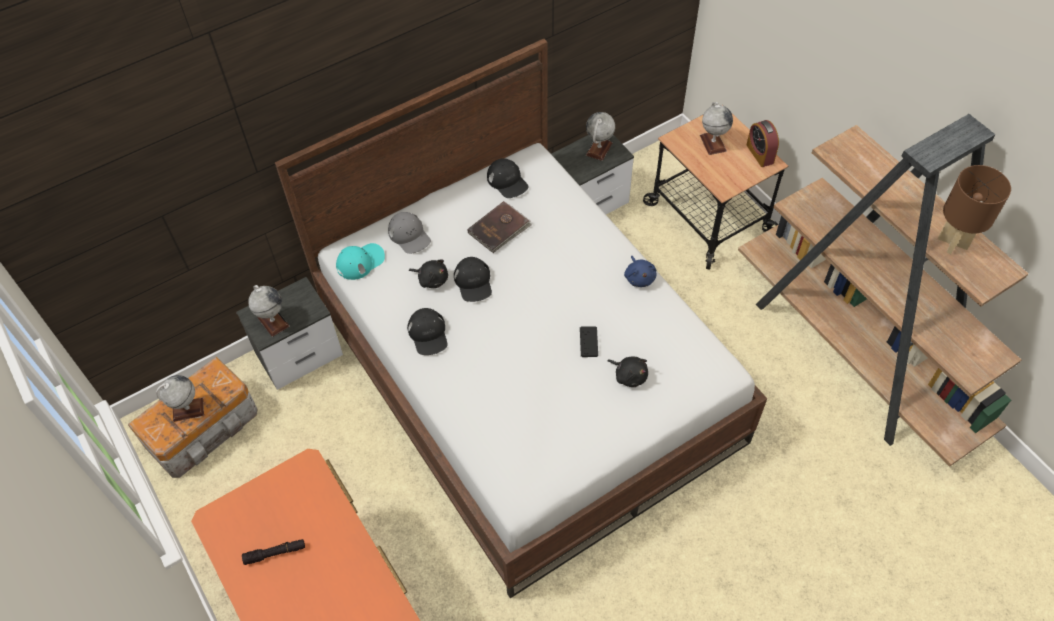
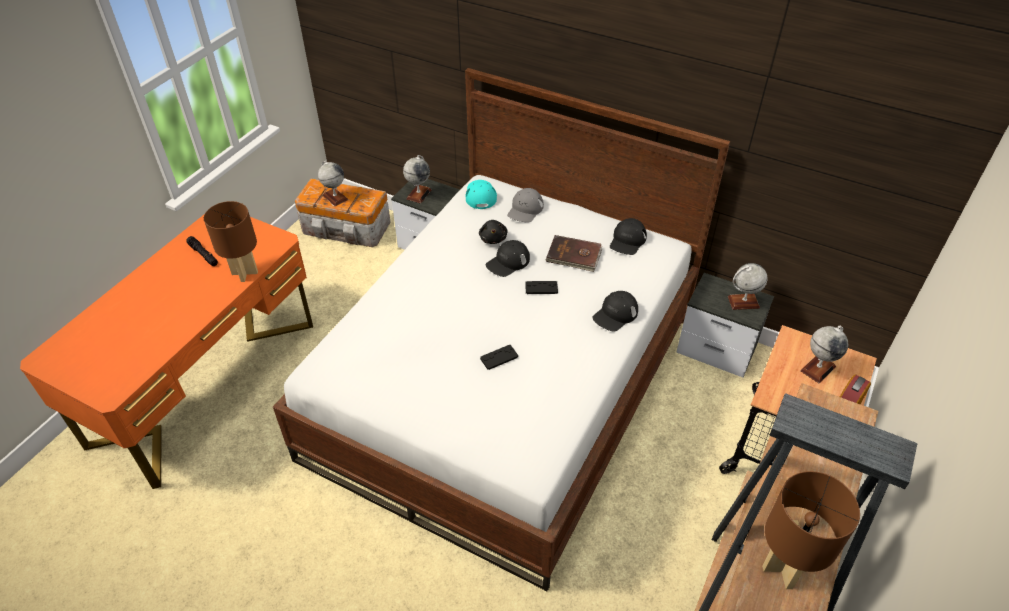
camera: 60 degrees right, 10 degrees down
turquoise cap [336,243,385,280] -> turquoise cap turned 120 degrees counterclockwise [465,180,497,209]
black cap [407,308,448,355] -> black cap moved to [592,291,638,332]
black plush toy [607,357,648,387] -> none
blue plush toy [624,256,656,287] -> none
none -> brown table lamp [204,201,258,282]
none -> black game controller [525,281,558,294]

